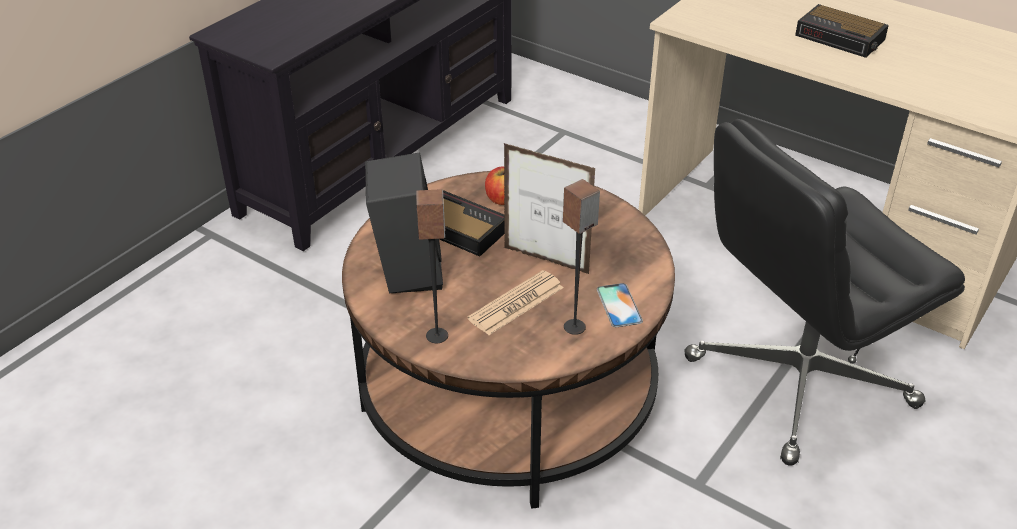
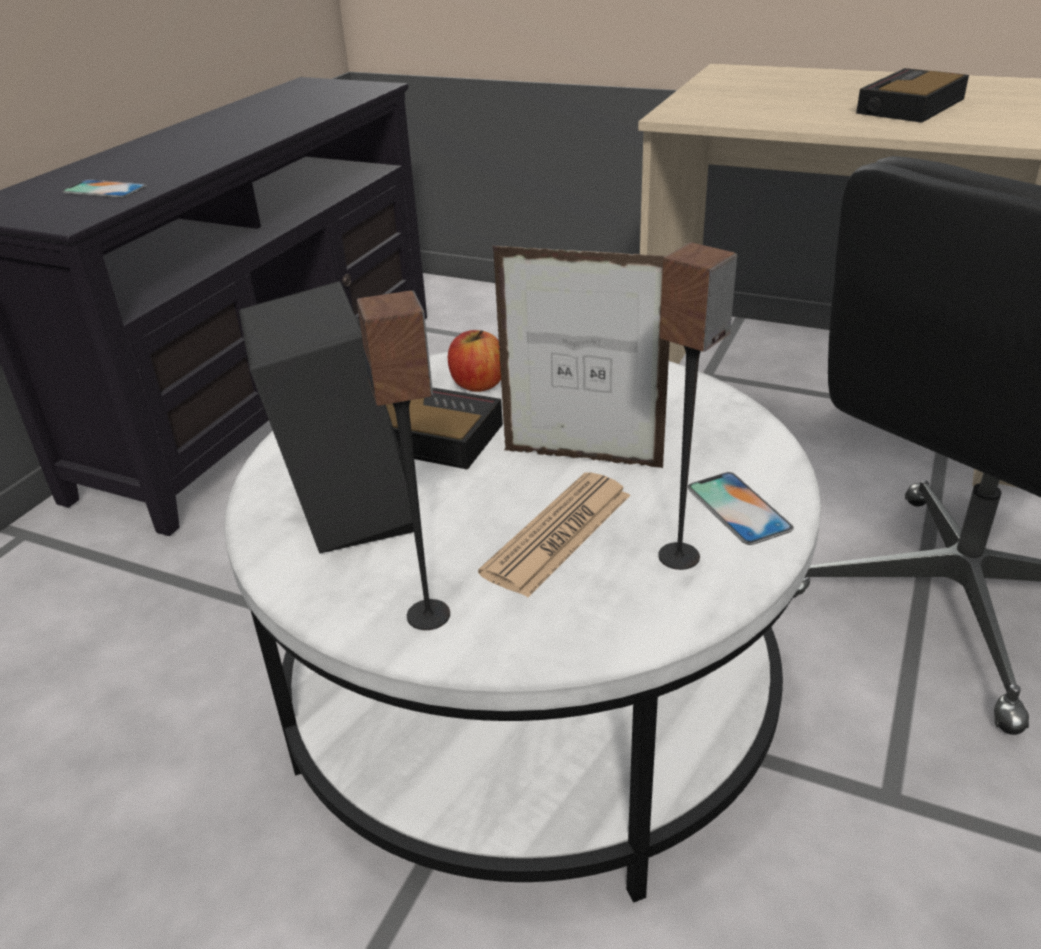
camera: 10 degrees left, 5 degrees down
brown coffee table [342,171,675,509] -> white coffee table [224,351,821,903]
alarm clock [795,4,889,58] -> alarm clock turned 105 degrees clockwise [856,68,969,123]
none -> phone [62,179,147,198]

